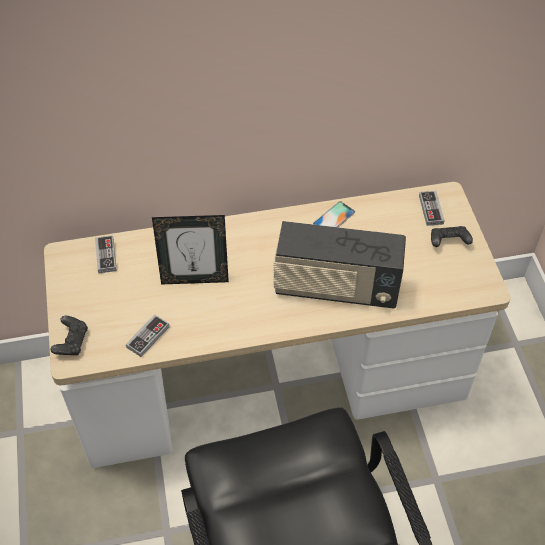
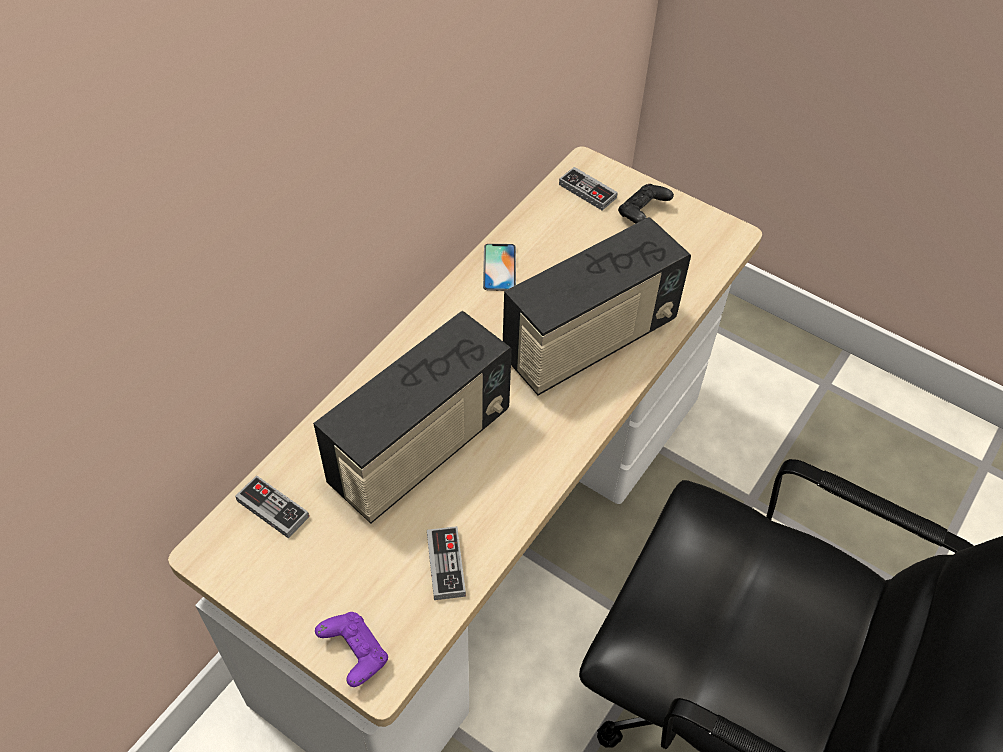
camera: 45 degrees left, 0 degrees up
black game controller [50,316,88,355] -> purple game controller [315,612,388,687]
picture frame [152,215,229,285] -> radio [313,311,512,523]

